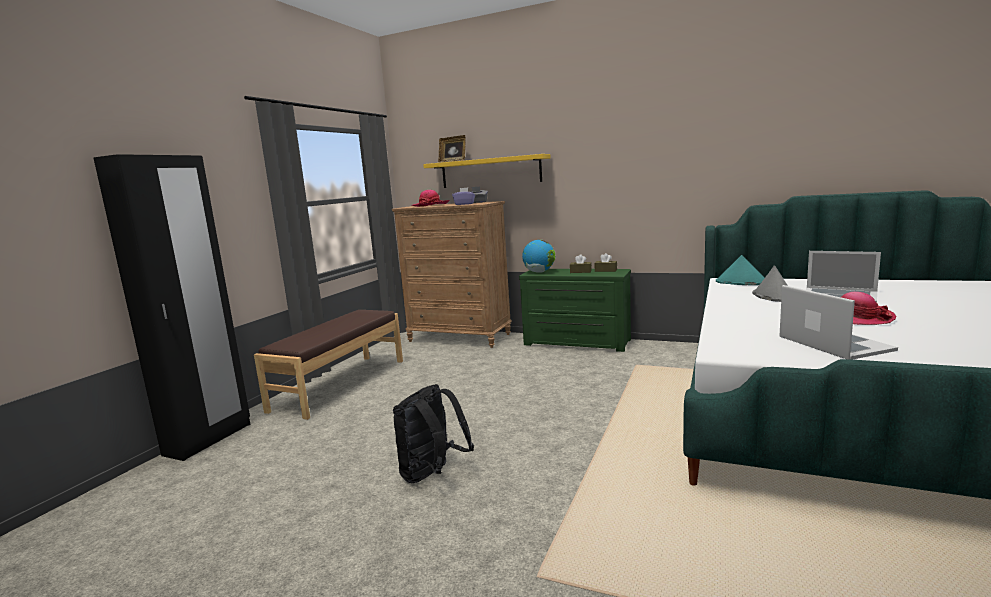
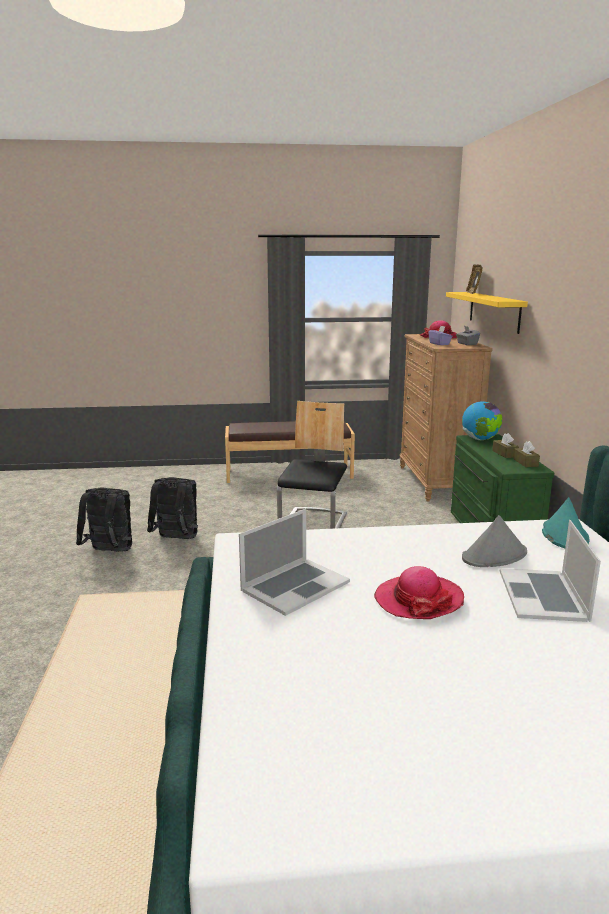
camera: 60 degrees right, 5 degrees up
black wardrobe [93,154,251,461] -> none
none -> black backpack [76,488,132,552]
none -> chair [277,401,347,529]

